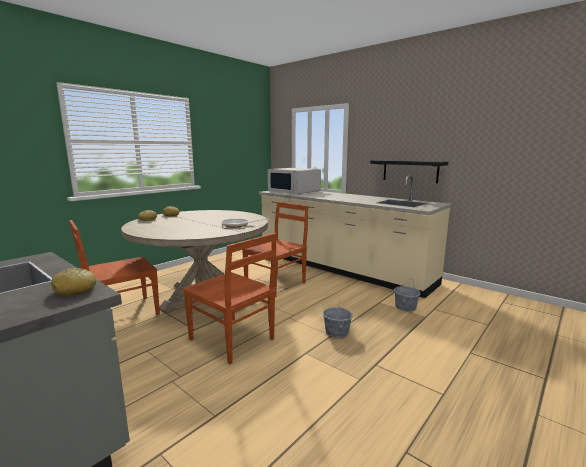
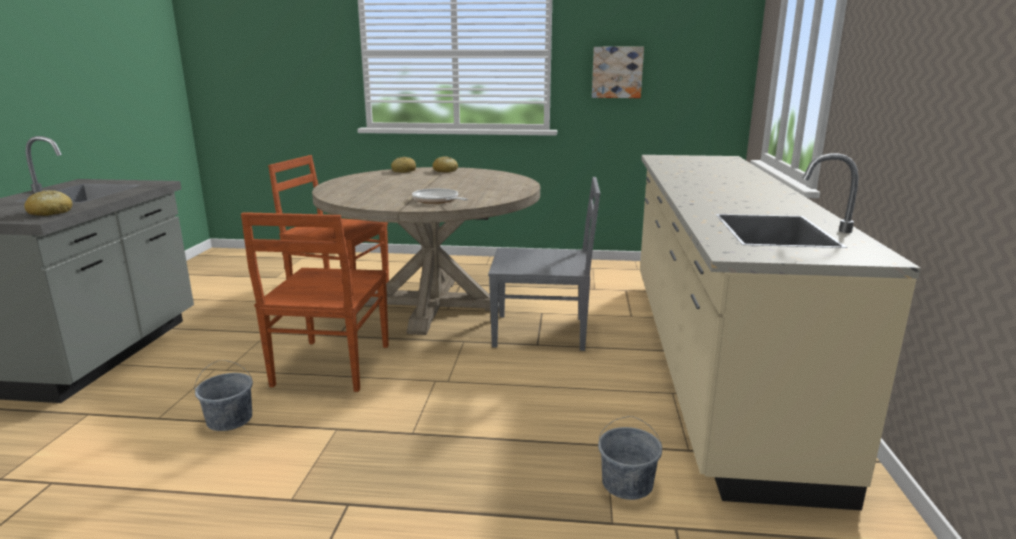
camera: 55 degrees right, 5 degrees up
brown chair [242,202,308,297] -> grey chair [488,177,600,351]
white microwave [268,168,321,194] -> none
grey bucket [323,299,353,338] -> grey bucket moved to [194,360,253,431]
black shelf [370,160,448,183] -> none
none -> picture [592,47,644,98]

